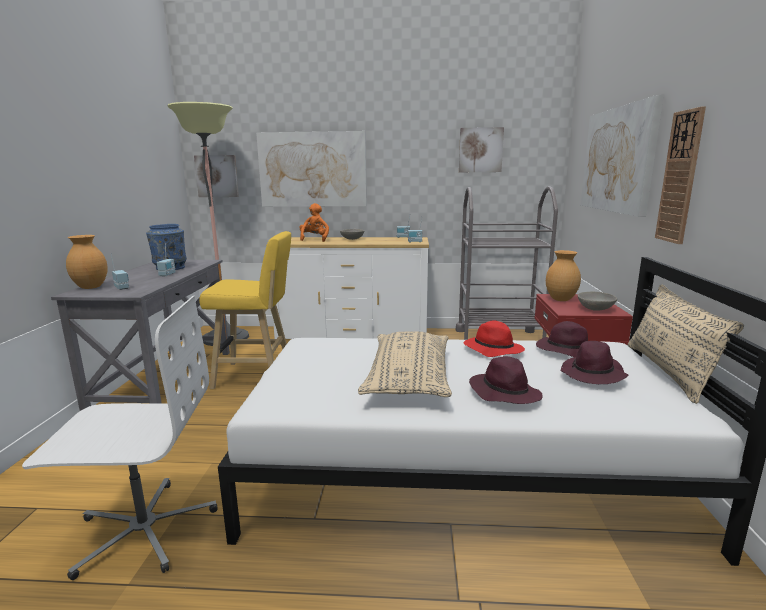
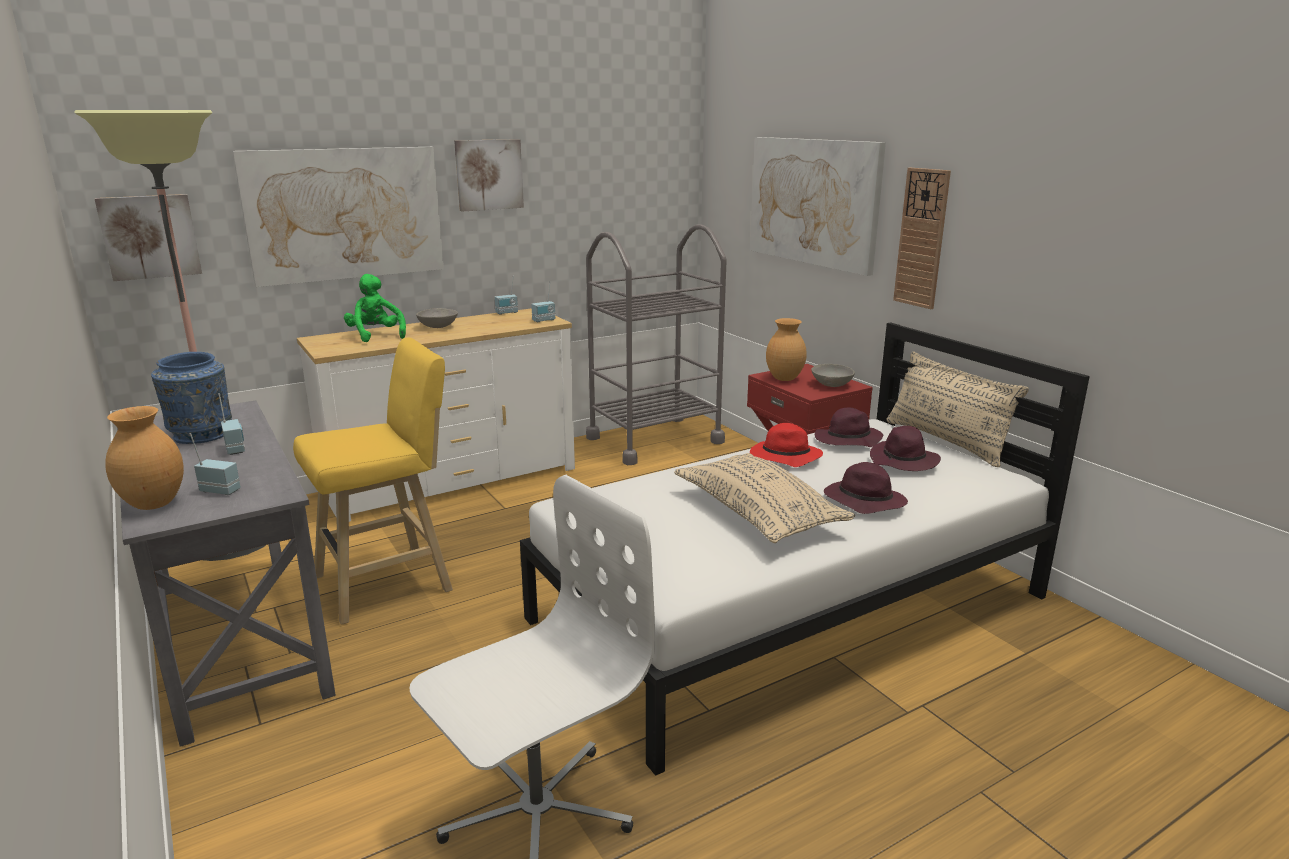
camera: 35 degrees left, 5 degrees up
orange plush toy [299,203,329,242] -> green plush toy [344,274,406,342]
picture [459,127,504,172] -> picture moved to [454,139,524,212]

